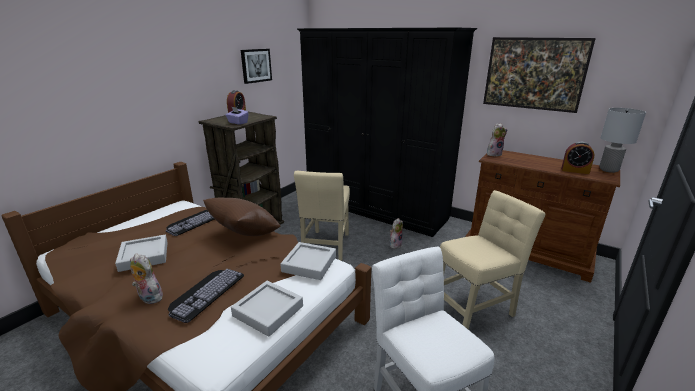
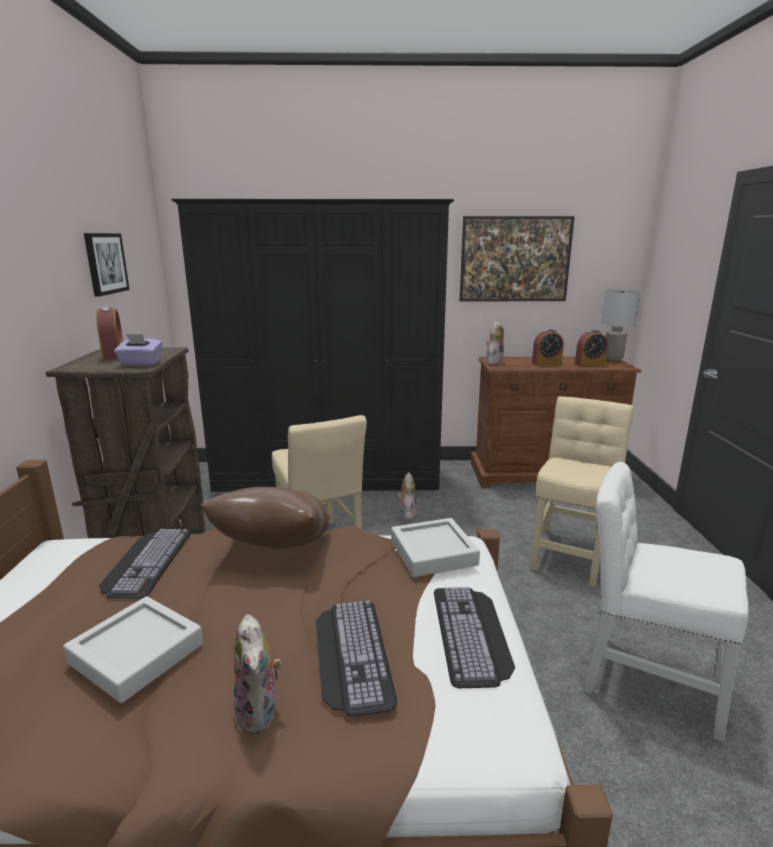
camera: 35 degrees left, 5 degrees down
plush toy [130,253,163,304] -> plush toy turned 105 degrees counterclockwise [233,614,282,734]
grey tray [231,281,303,337] -> keyboard [434,587,515,688]
none -> alarm clock [532,329,564,366]

